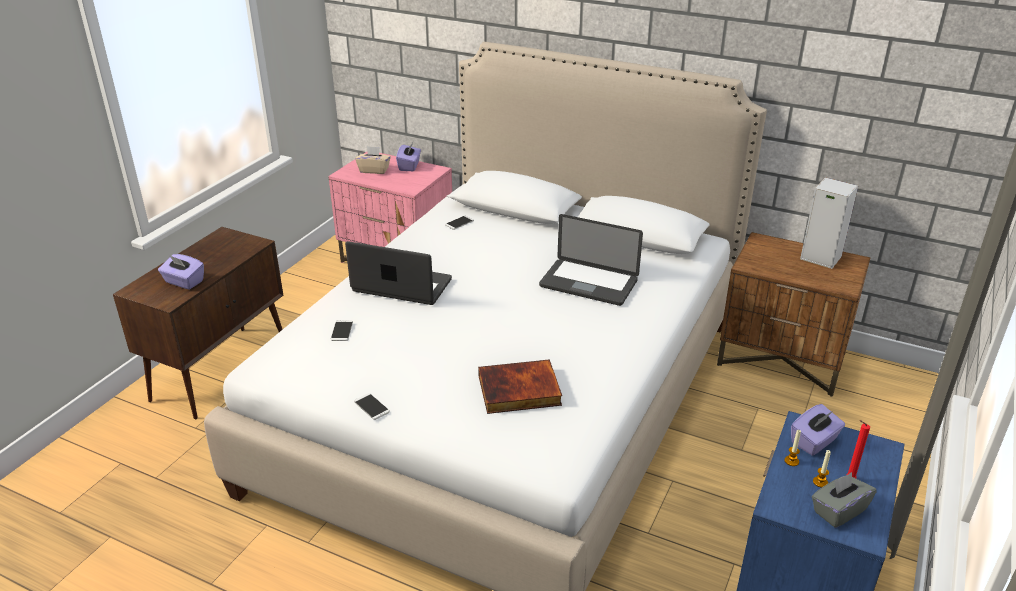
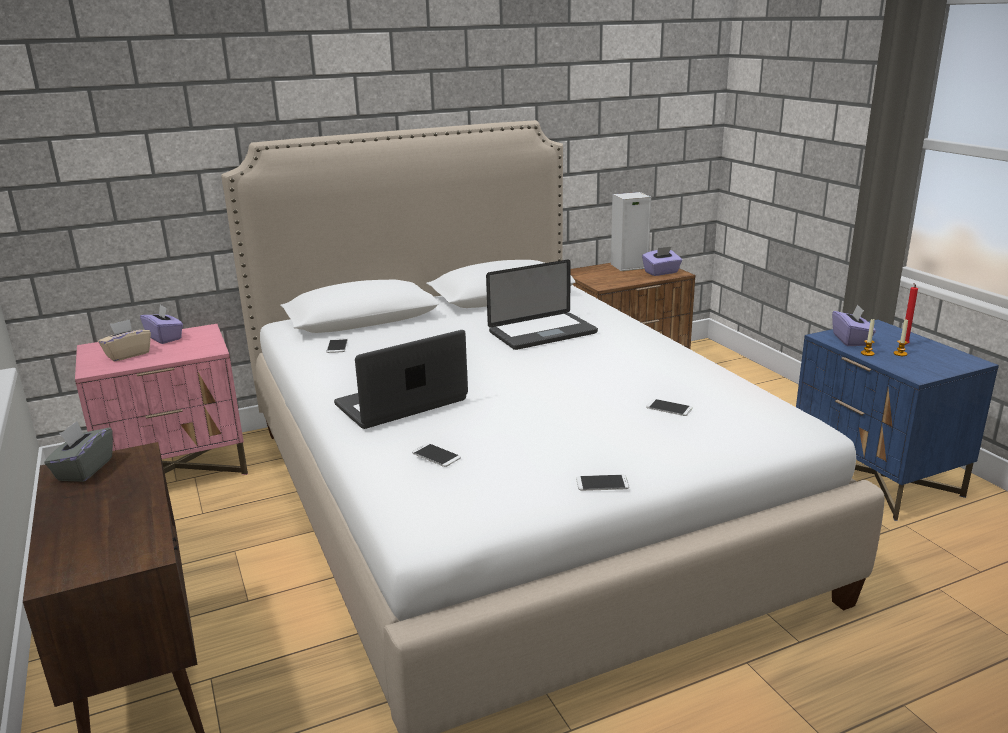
camera: 50 degrees left, 10 degrees down
purple tissue box [158,254,204,289] -> purple tissue box moved to [642,246,682,276]
book [478,359,562,414] -> phone [646,399,693,416]
grey tissue box [812,472,877,528] -> grey tissue box moved to [44,421,113,482]

